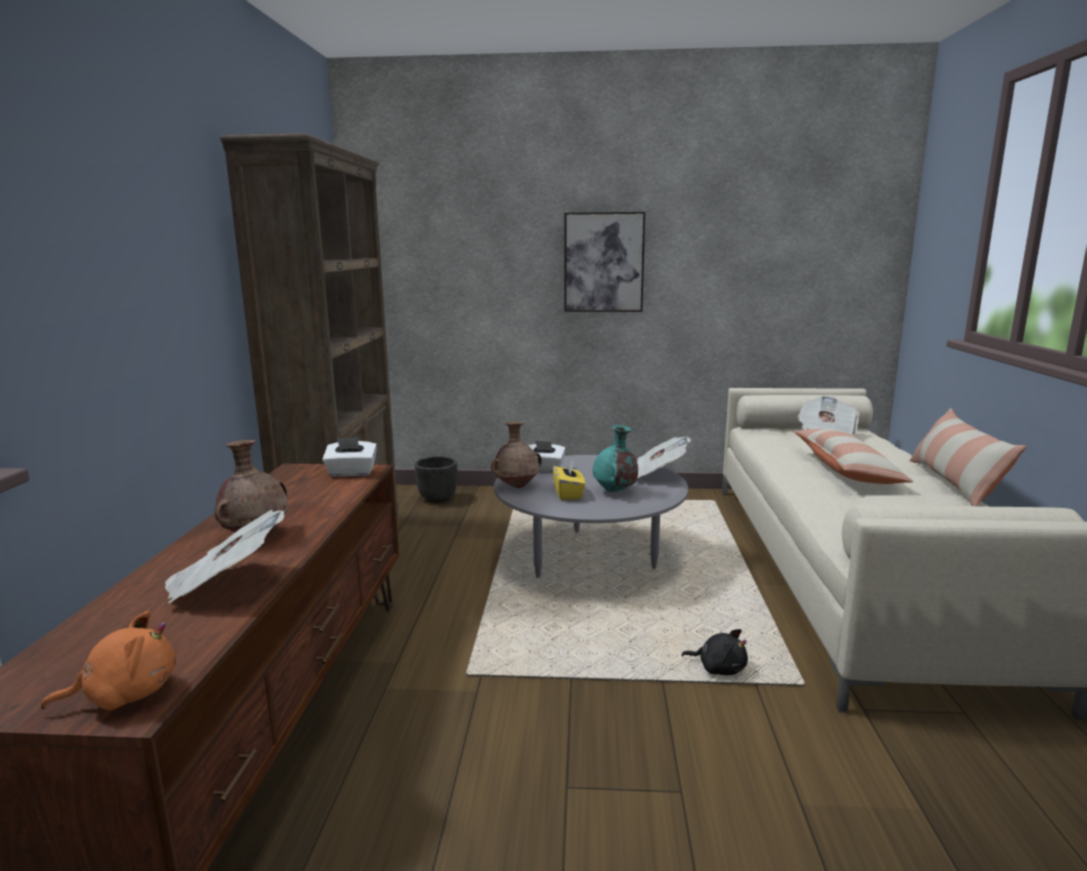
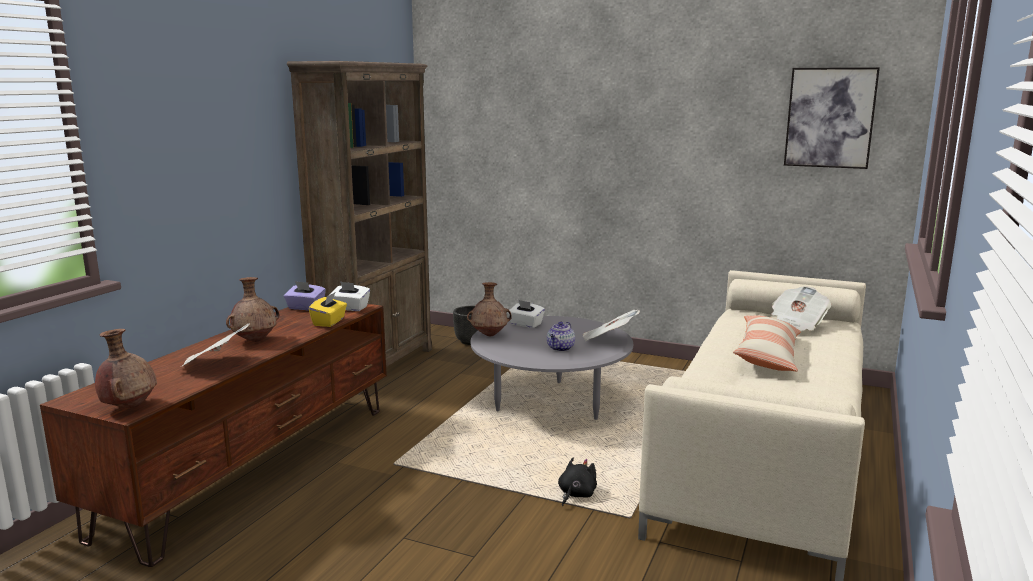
camera: 20 degrees right, 0 degrees up
orange plush toy [41,611,176,710] -> brown vase [95,329,157,408]
yellow tissue box [553,461,585,500] -> yellow tissue box moved to [309,293,347,327]
picture [564,212,645,312] -> picture moved to [784,67,880,169]
turquoise vase [593,425,638,492] -> teapot [547,322,575,352]
black plush toy [682,629,748,675] -> black plush toy turned 105 degrees counterclockwise [558,457,597,506]
pillow [909,408,1027,506] -> none
none -> purple tissue box [284,281,326,311]

